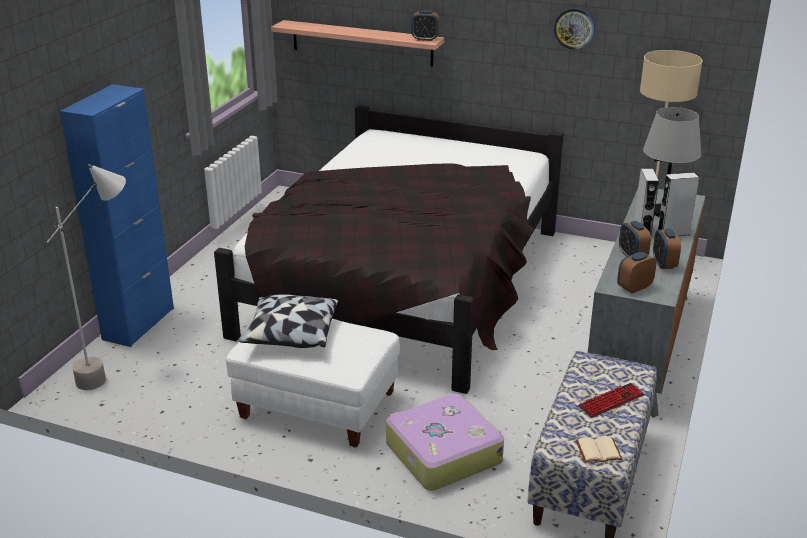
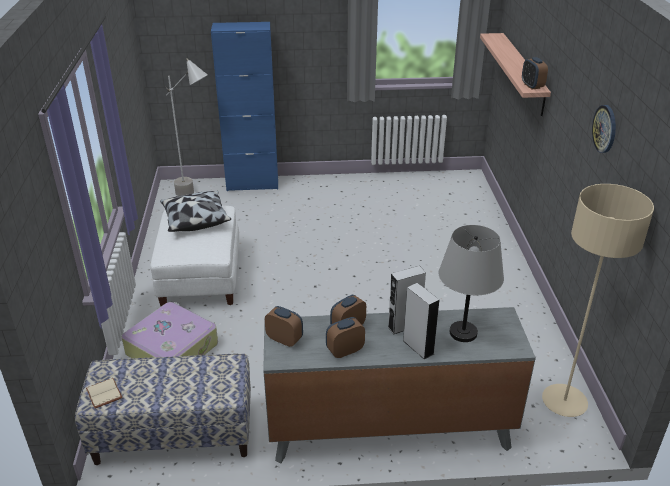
camera: 65 degrees right, 5 degrees up
black bed [214,105,564,394] -> none
keyboard [578,383,644,418] -> none

